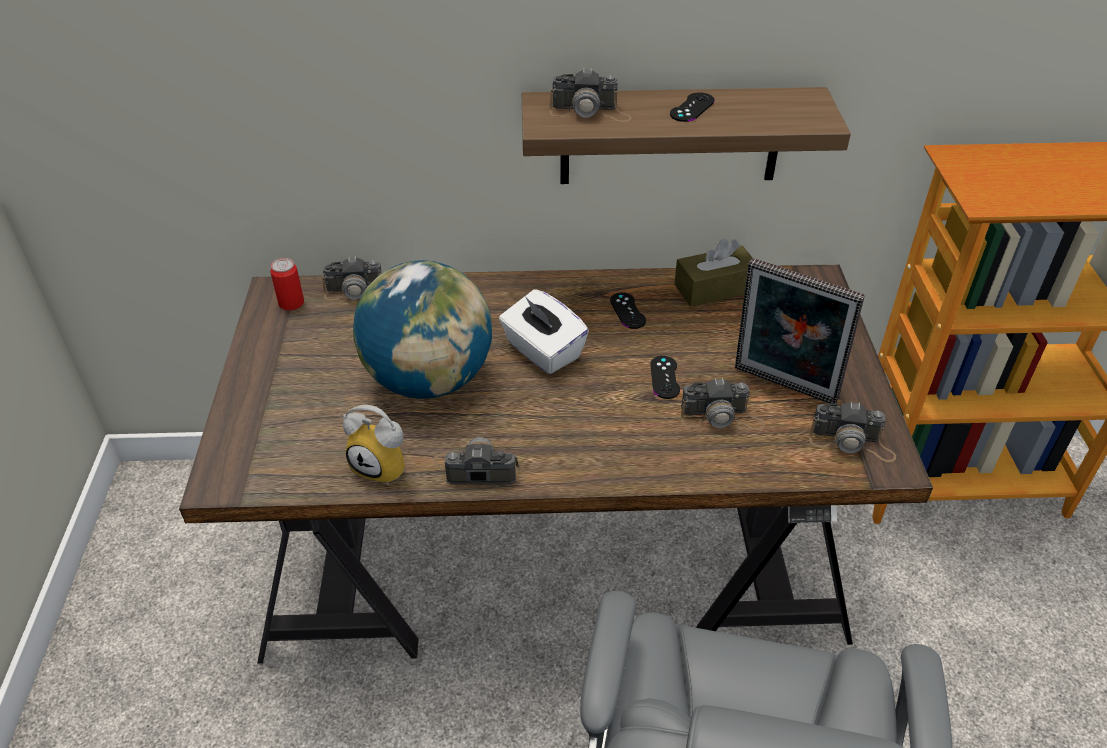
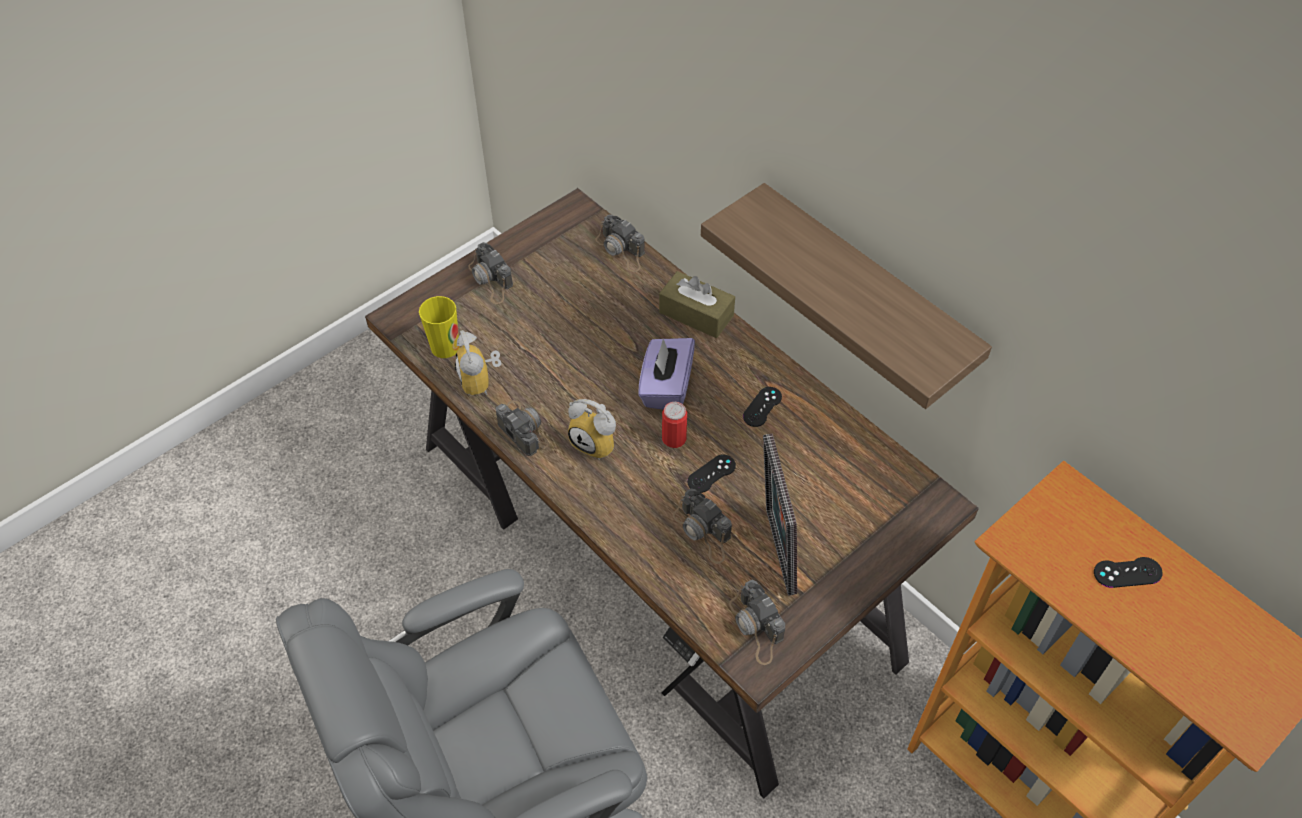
camera: 50 degrees right, 10 degrees up
can [270,258,304,311] -> can moved to [662,402,687,448]
globe [353,260,492,399] -> none
white tissue box [499,289,589,374] -> purple tissue box [638,338,695,410]
camera [550,68,632,122] -> camera moved to [468,242,513,304]
black game controller [670,93,715,122] -> black game controller moved to [1094,557,1163,588]
brown tissue box [674,238,753,307] -> brown tissue box moved to [659,271,735,338]
none -> cup [419,296,460,358]
none -> alarm clock [568,399,616,459]

